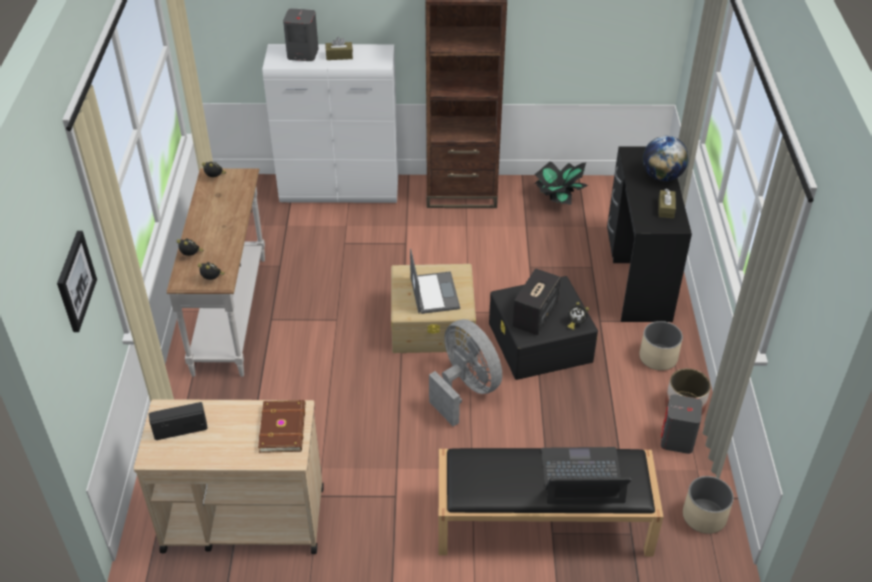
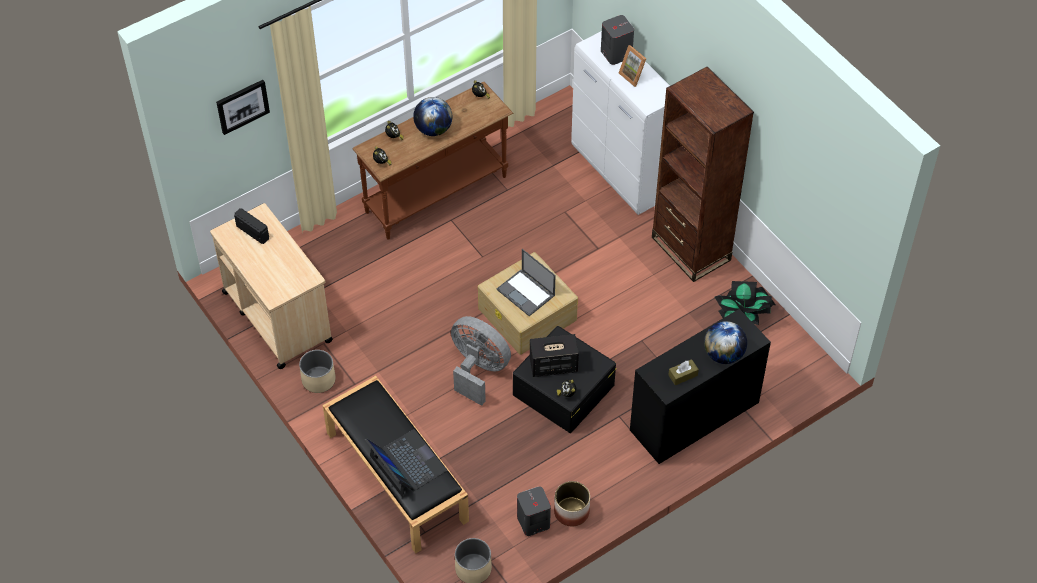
camera: 55 degrees right, 10 degrees up
white console table [167,168,265,377] -> brown console table [353,82,513,240]
brown book [258,400,306,453] -> none
brown tissue box [326,37,353,60] -> picture frame [619,45,646,87]
laptop [410,249,460,314] -> laptop turned 90 degrees clockwise [497,249,555,316]
grey fan [429,319,502,426] -> grey fan turned 75 degrees counterclockwise [451,316,511,406]
beige planter [639,321,683,371] -> beige planter moved to [299,350,336,393]
none -> globe [413,97,452,136]

